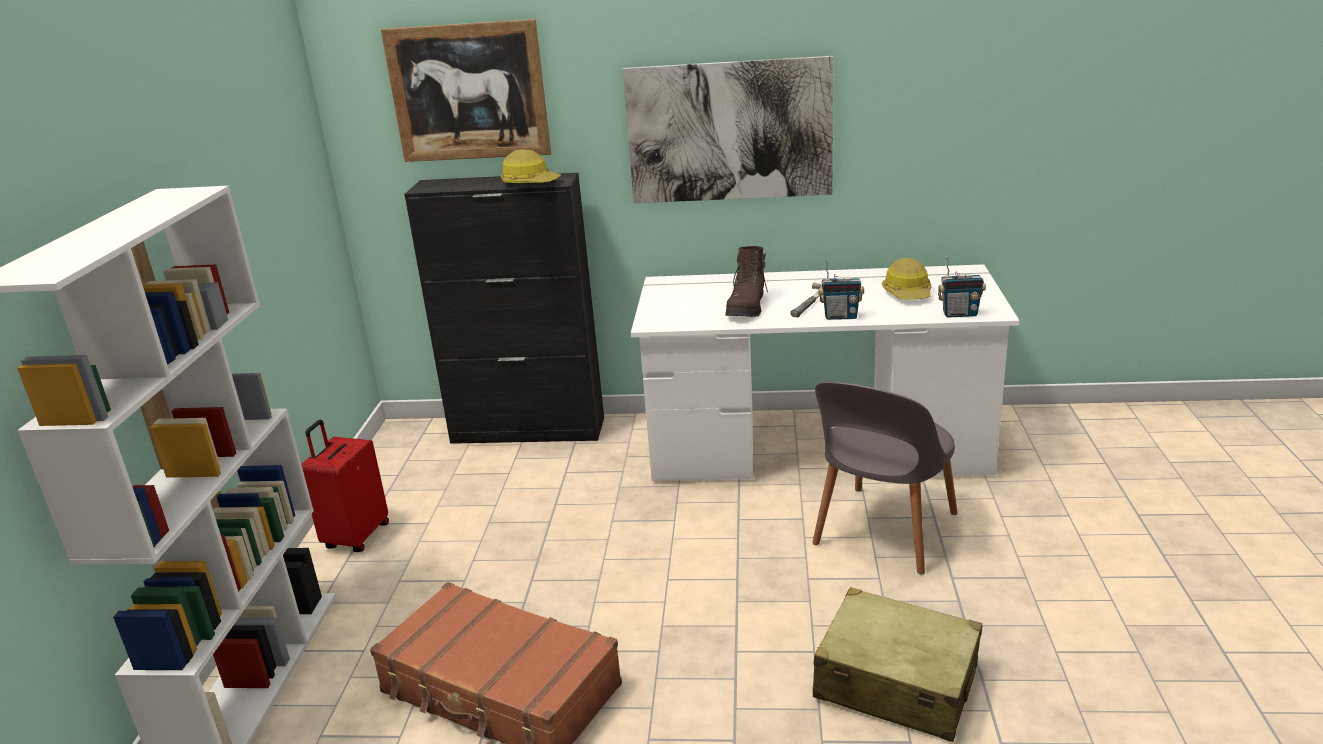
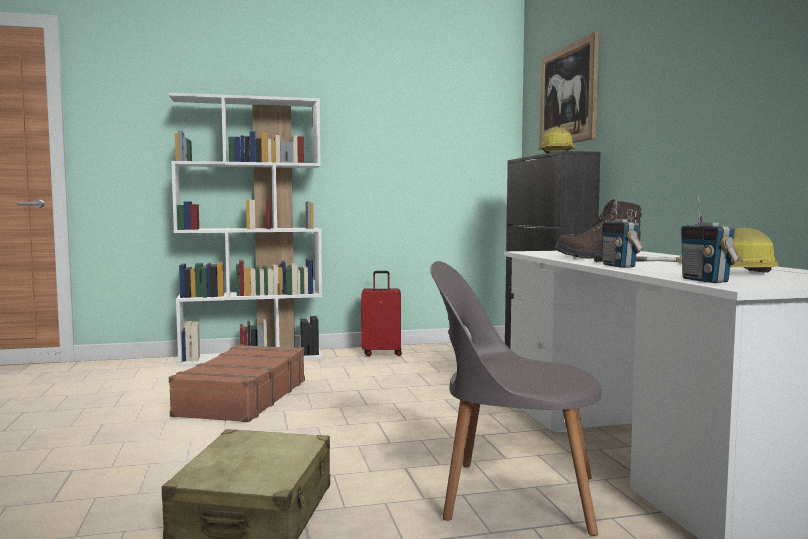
camera: 70 degrees right, 20 degrees down
picture [623,56,833,203] -> none

